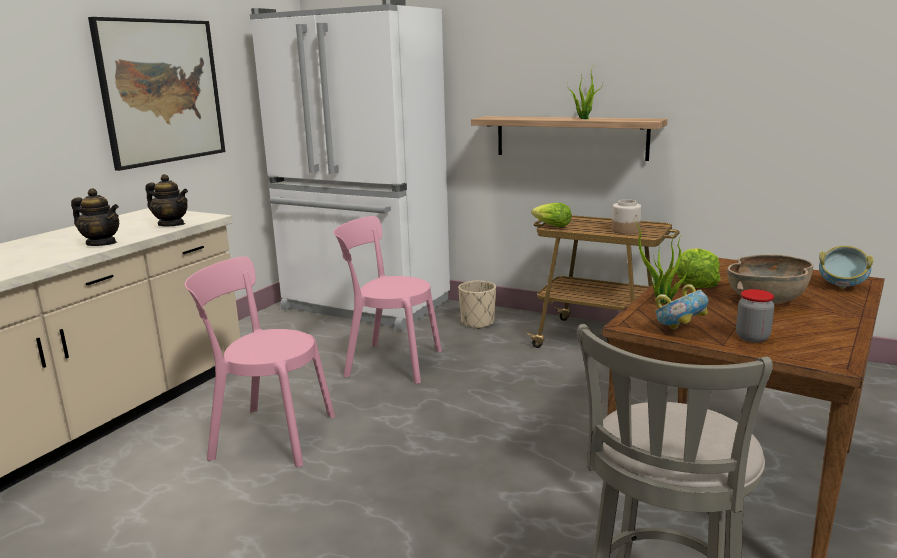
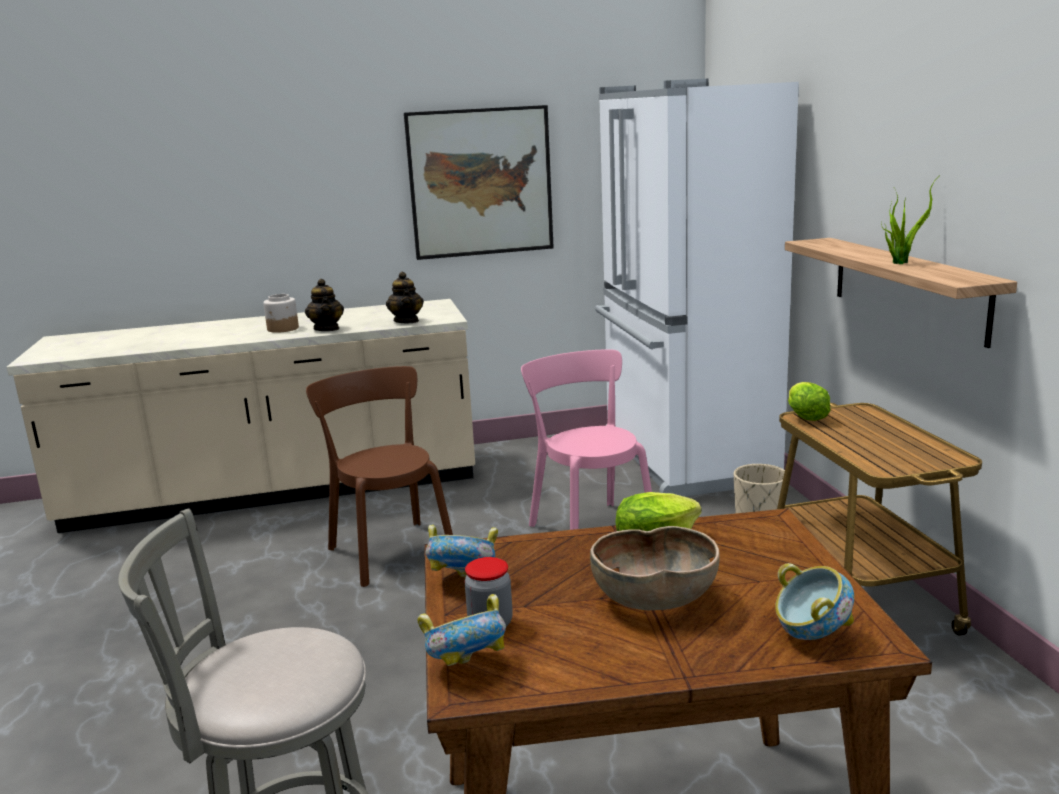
camera: 50 degrees right, 0 degrees up
pink chair [184,256,335,467] -> brown chair [306,366,453,587]
jar [612,199,642,234] -> jar moved to [263,294,299,333]
potted plant [633,218,687,304] -> none
none -> bowl [417,594,506,666]

